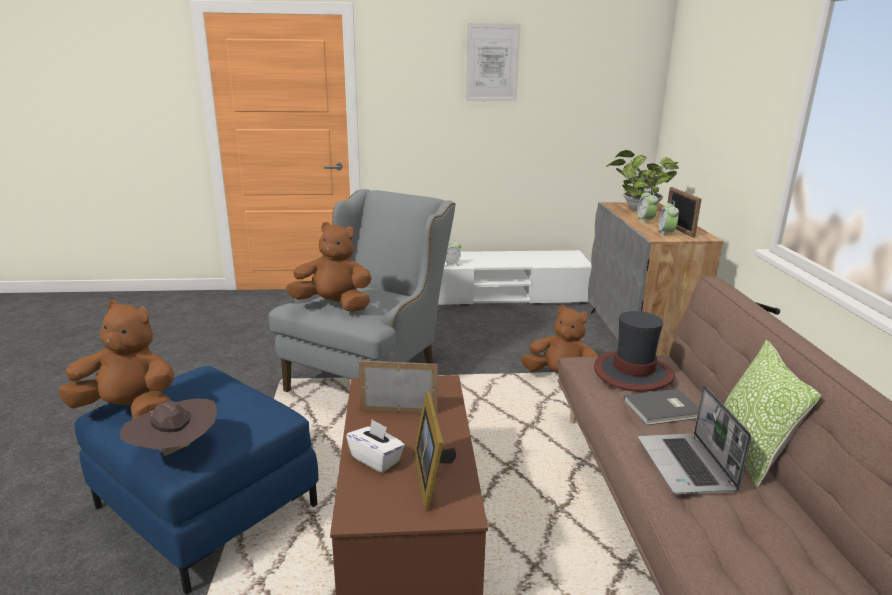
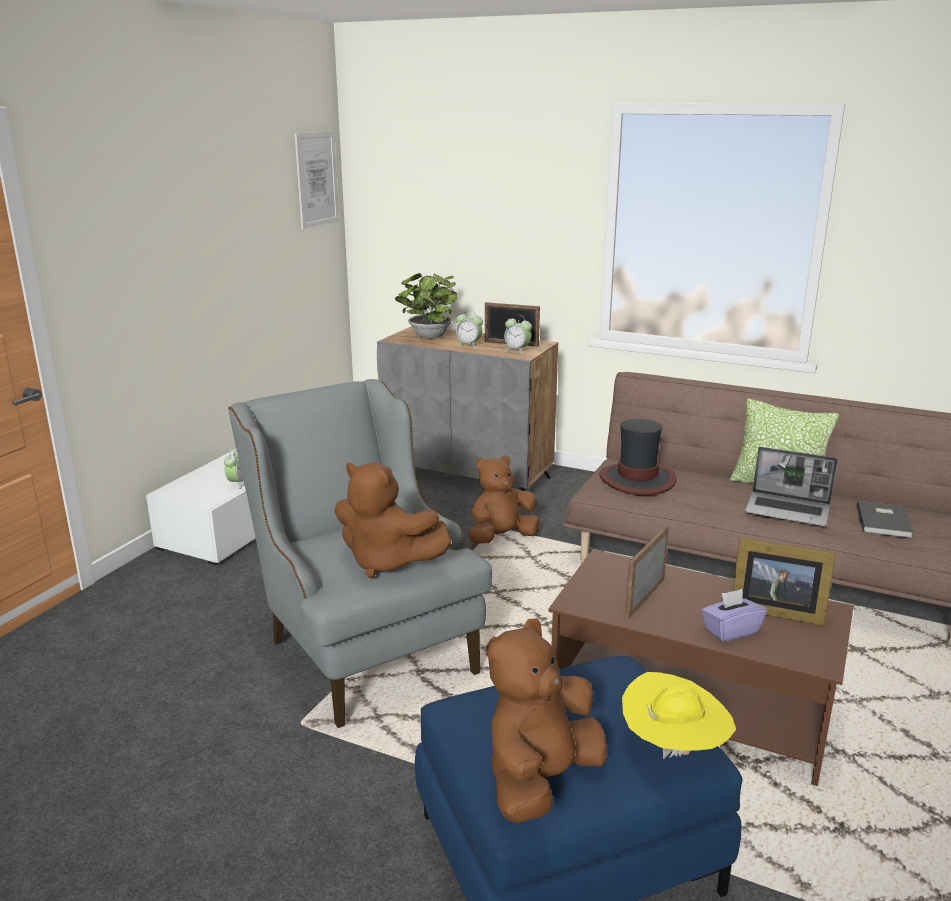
camera: 60 degrees left, 0 degrees up
brown hat [119,398,217,456] -> yellow hat [622,672,736,759]
brown plush toy [286,222,372,312] -> brown plush toy turned 105 degrees counterclockwise [335,463,452,578]
white tissue box [346,419,405,473] -> purple tissue box [701,589,767,642]
picture [466,23,521,102] -> picture moved to [295,131,339,229]
grey book [624,389,699,425] -> grey book moved to [857,501,914,539]

